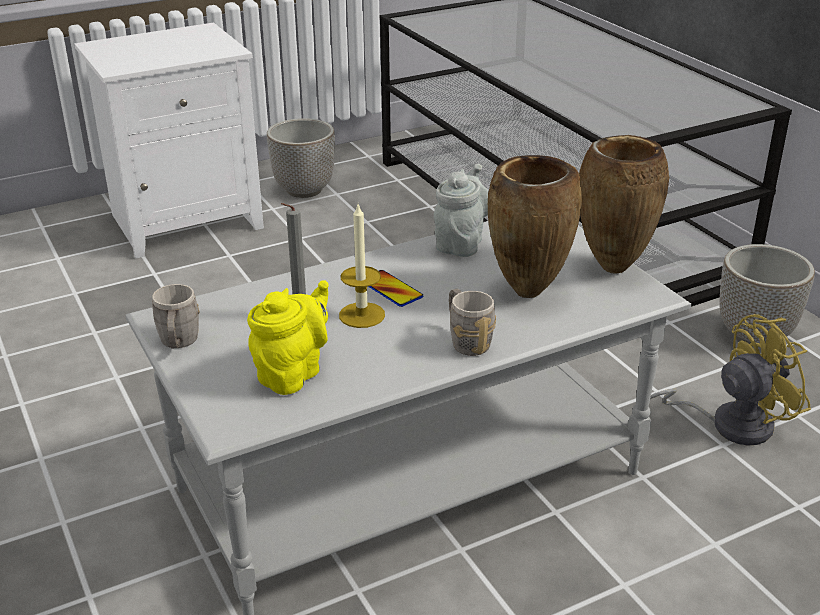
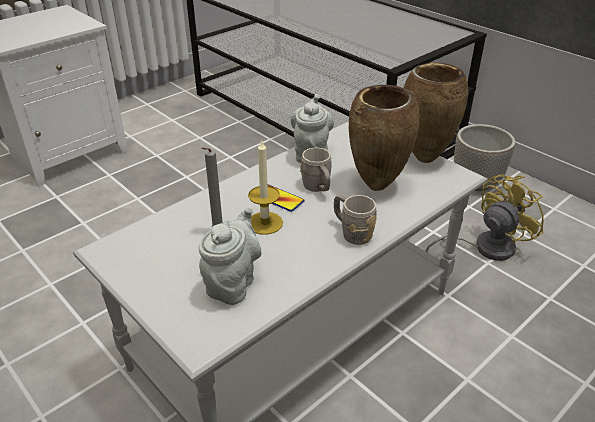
camera: 15 degrees left, 5 degrees up
grey mug [152,284,200,348] -> grey mug moved to [300,147,331,192]
yellow teapot [247,280,329,395] -> grey teapot [199,206,262,305]
planter [267,118,335,198] -> none

